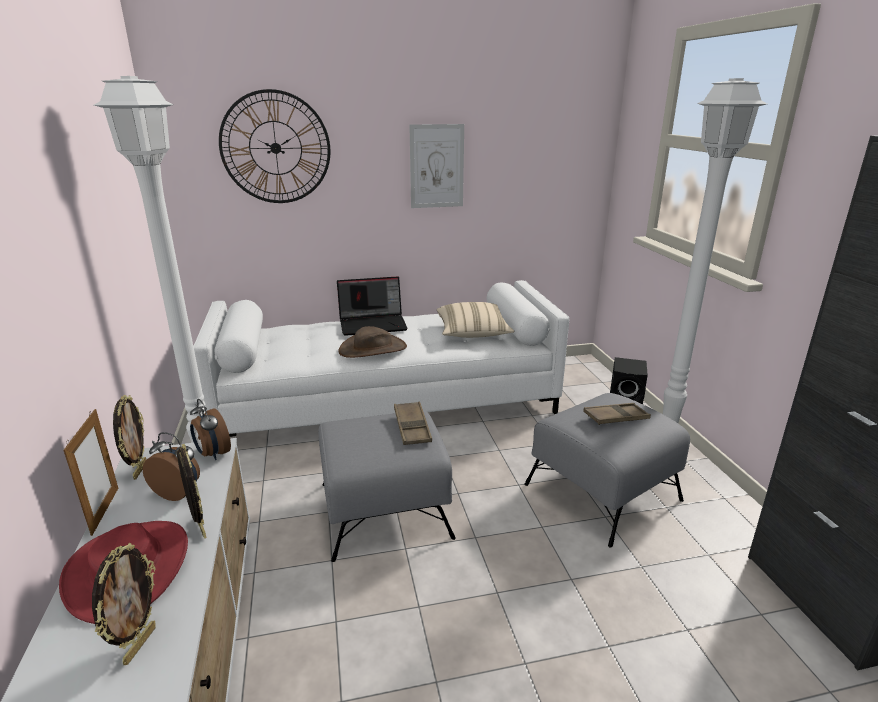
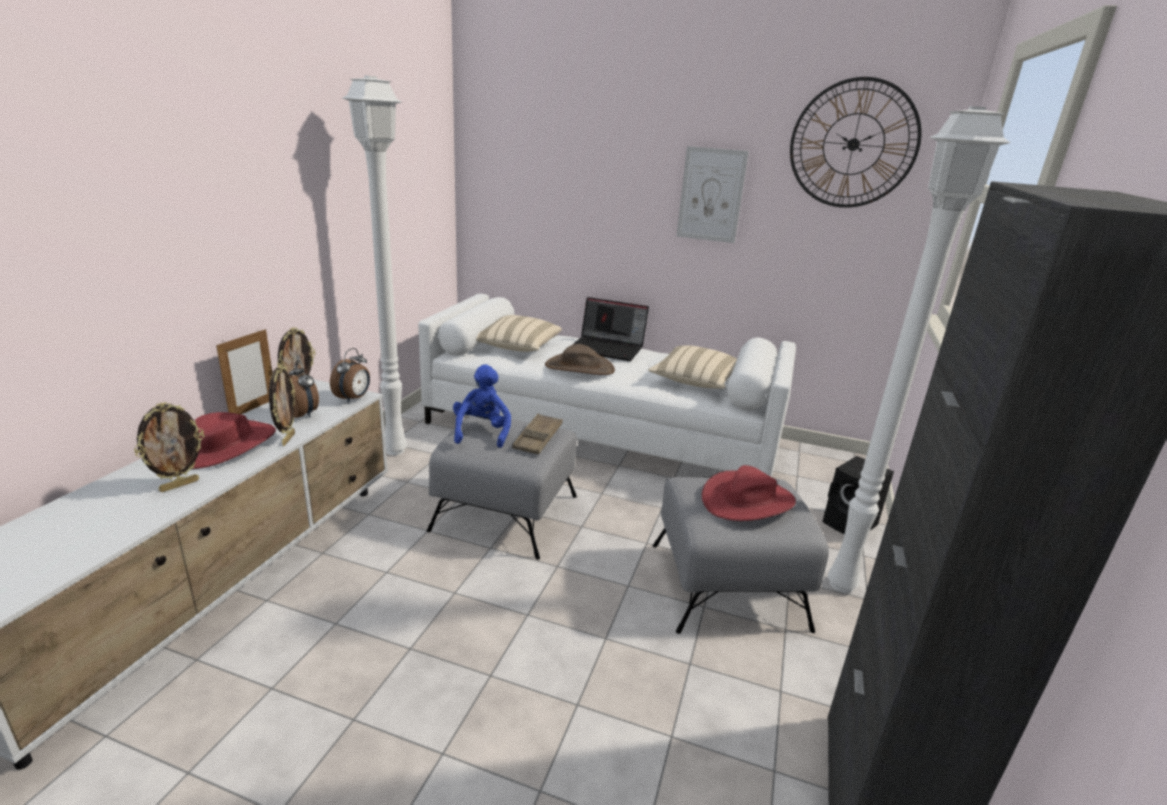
camera: 30 degrees right, 0 degrees up
alarm clock [190,399,231,460] -> alarm clock turned 150 degrees counterclockwise [330,348,370,403]
wall clock [219,89,330,203] -> wall clock moved to [790,77,921,208]
brown tray [583,403,651,425] -> red hat [702,465,796,521]
none -> blue plush toy [453,364,511,448]
none -> beige pillow [476,315,562,352]

